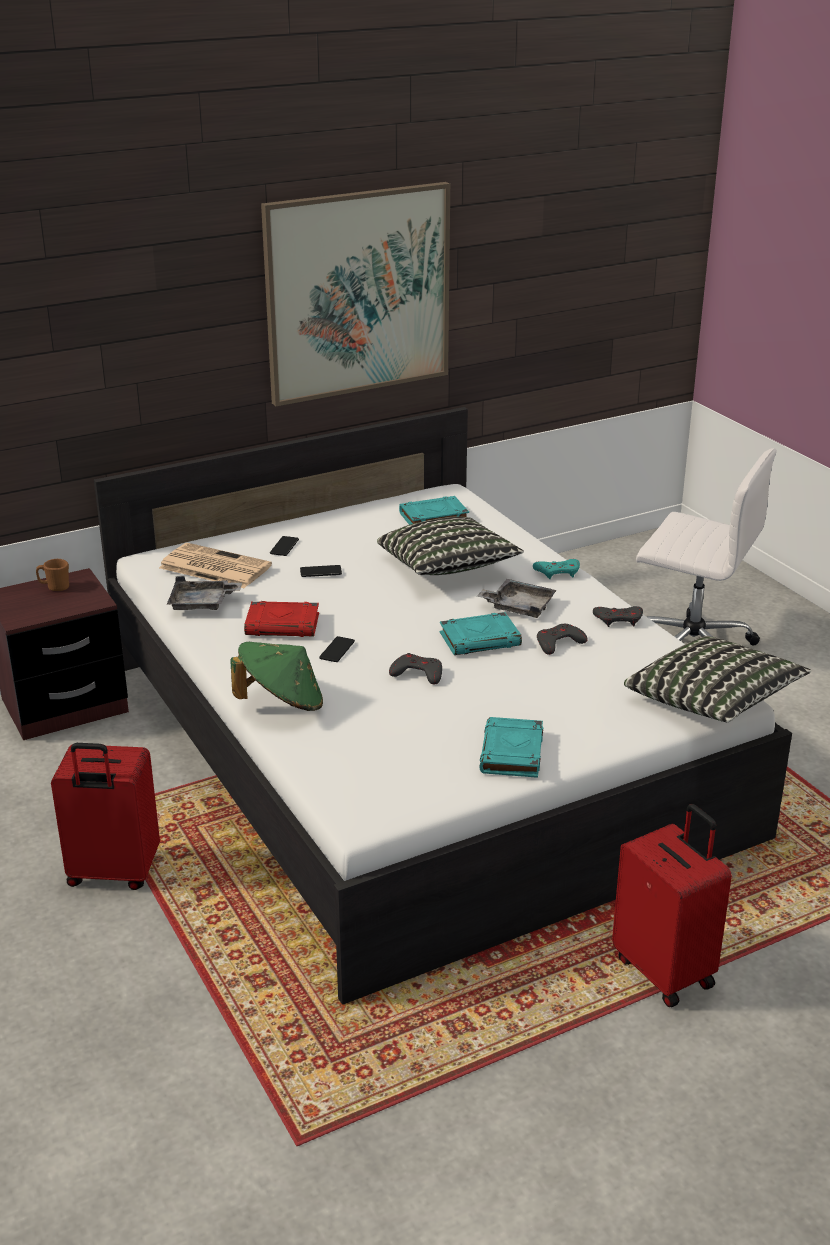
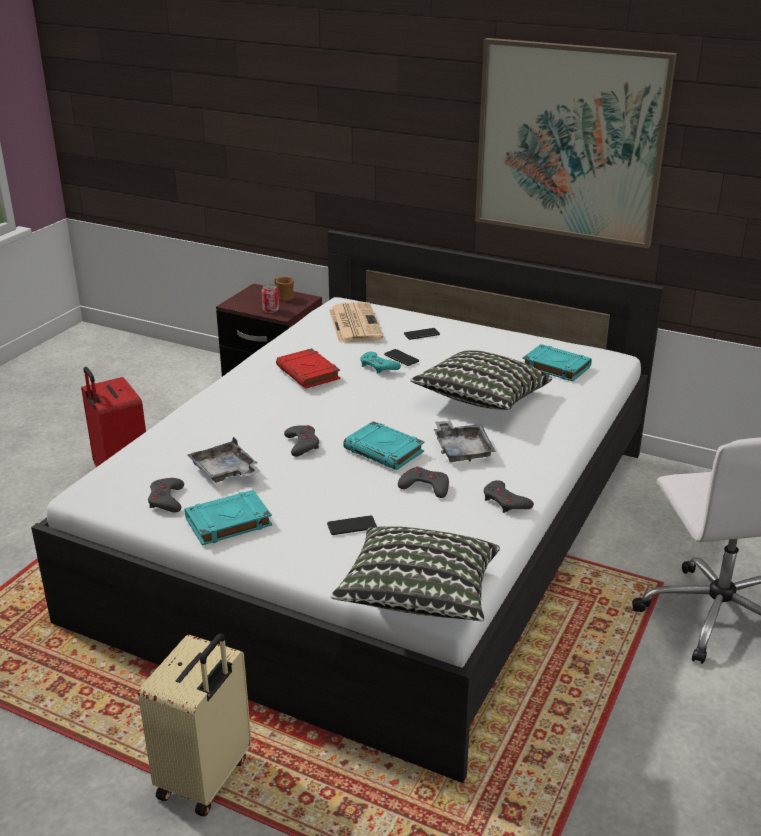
camera: 55 degrees right, 0 degrees up
grey tray [167,576,242,610] -> grey tray moved to [188,437,260,482]
green hat [231,642,323,711] -> none
phone [319,636,355,662] -> phone moved to [327,515,377,535]
turquoise game controller [533,559,580,579] -> turquoise game controller moved to [360,352,401,374]
red suitcase [612,804,732,1007] -> beige suitcase [138,633,251,816]
none -> grey game controller [148,478,184,512]
none -> can [262,284,279,313]

